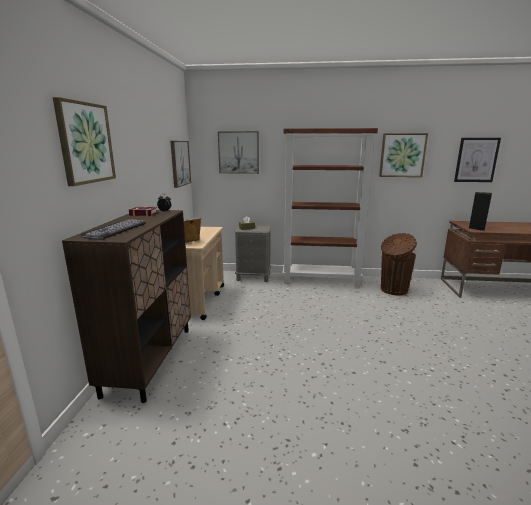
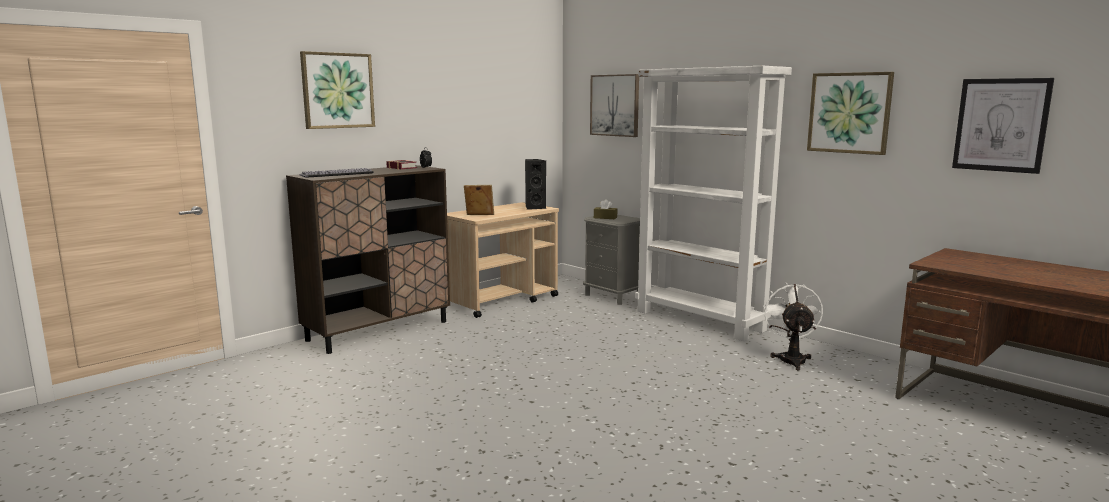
camera: 40 degrees right, 5 degrees down
picture [170,141,191,188] -> none
brown bookcase [282,128,378,287] -> white bookcase [635,66,792,341]
brown trash can [381,233,417,296] -> white fan [763,283,823,370]
black speaker [469,192,492,231] -> black speaker moved to [525,159,546,210]

